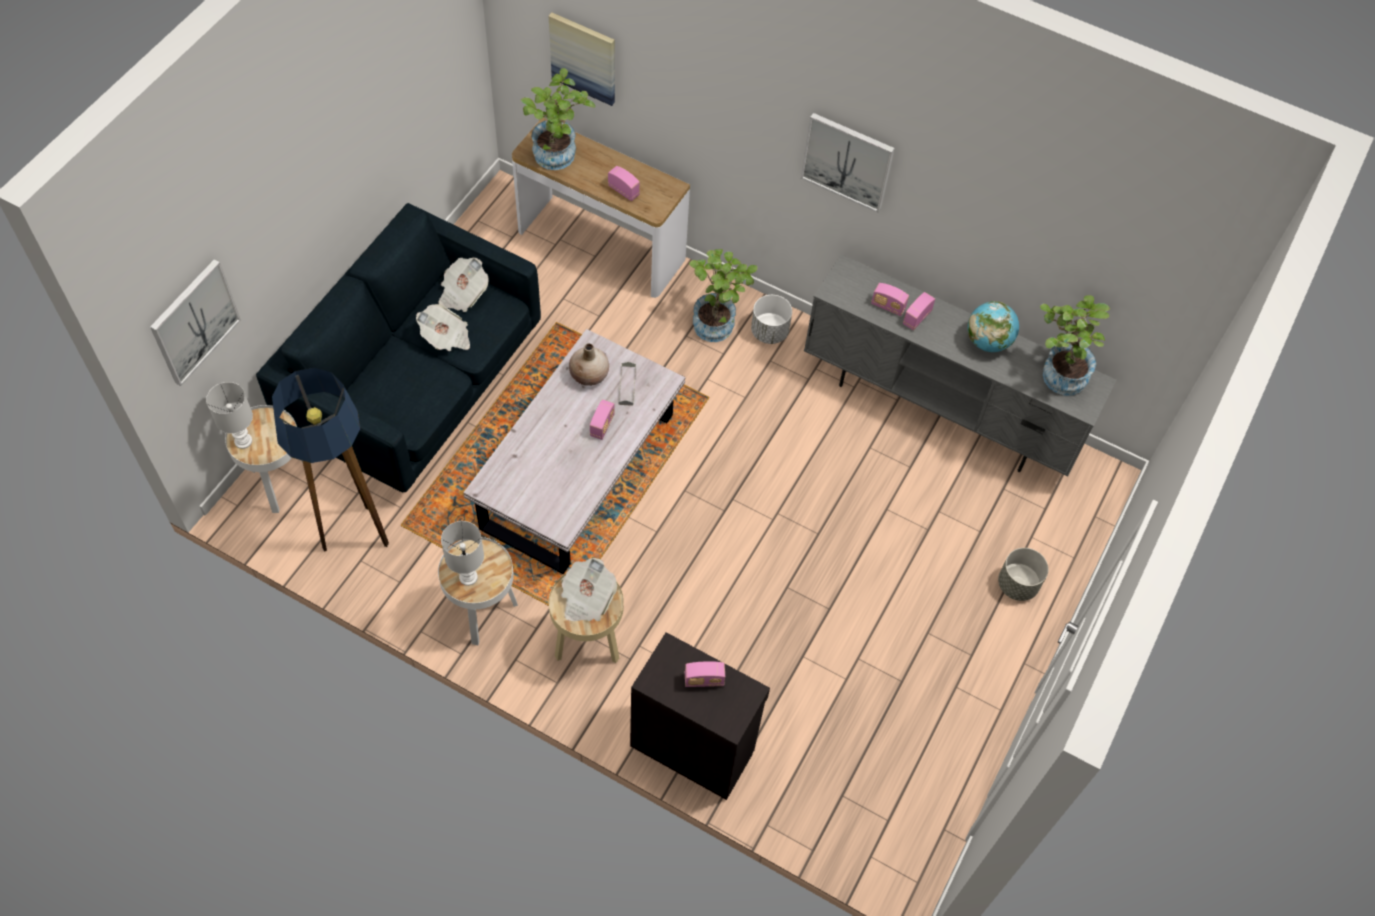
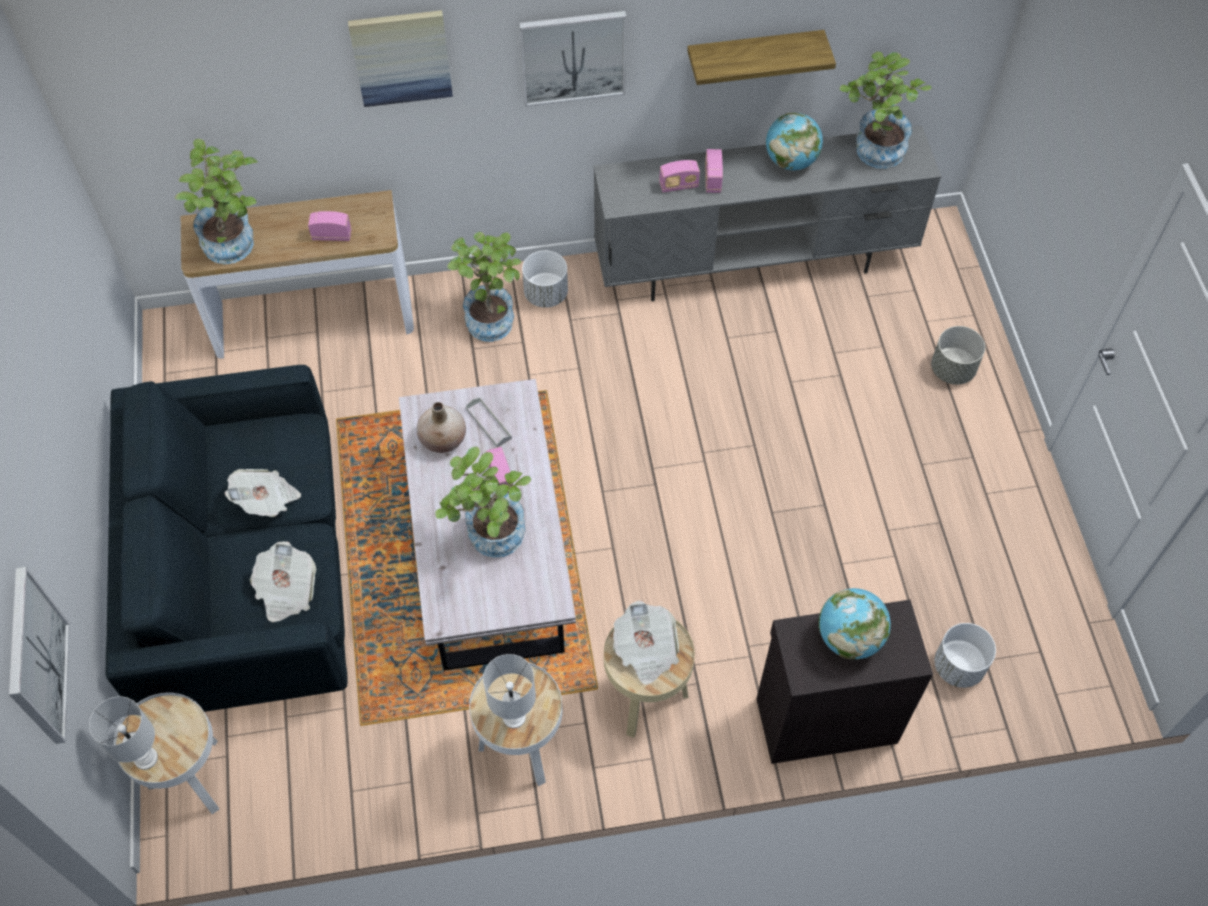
camera: 35 degrees left, 0 degrees up
floor lamp [272,368,389,552] -> none
newspaper [439,258,489,312] -> newspaper moved to [250,541,316,622]
picture [549,13,615,106] -> picture moved to [348,10,453,107]
radio [685,661,725,687] -> globe [819,588,891,660]
none -> potted plant [435,446,531,558]
none -> shelf [687,30,836,85]
none -> white planter [935,623,996,688]

